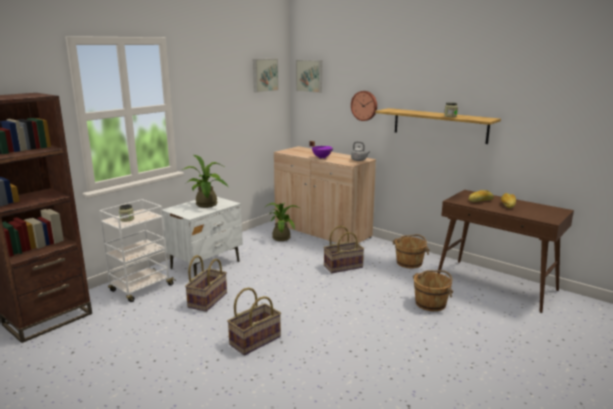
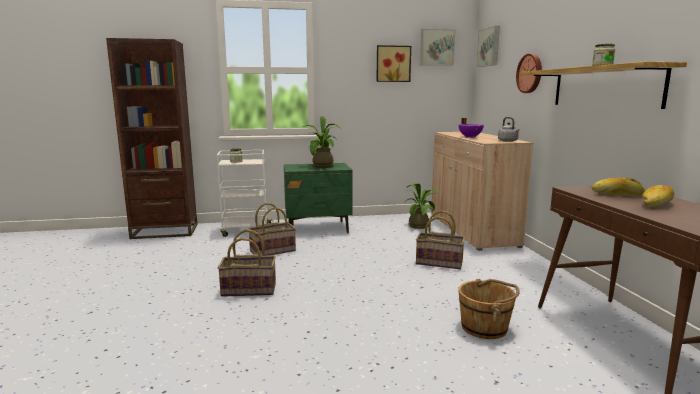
camera: 40 degrees right, 5 degrees down
white nightstand [161,197,243,277] -> green nightstand [284,163,353,233]
brown bucket [392,234,430,268] -> none
none -> picture [376,45,411,82]

